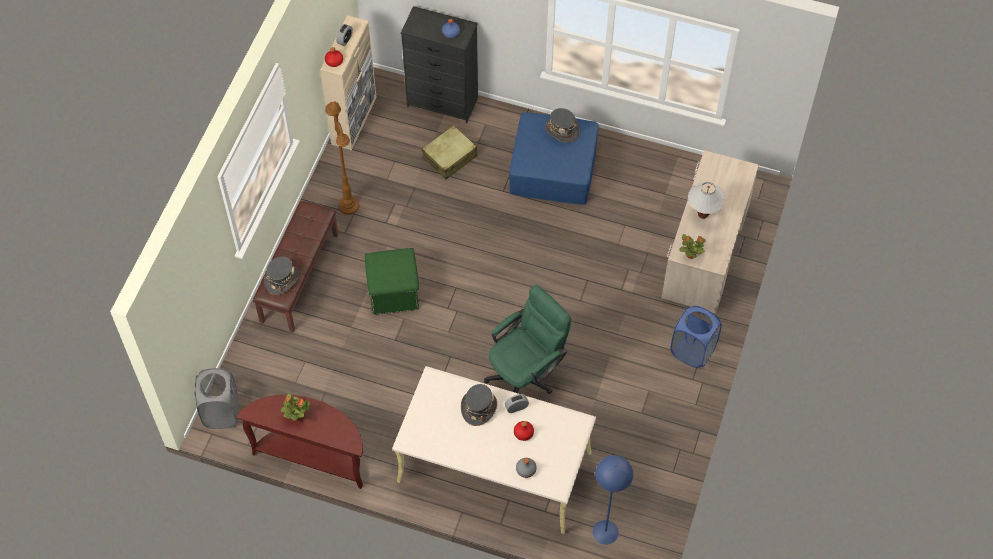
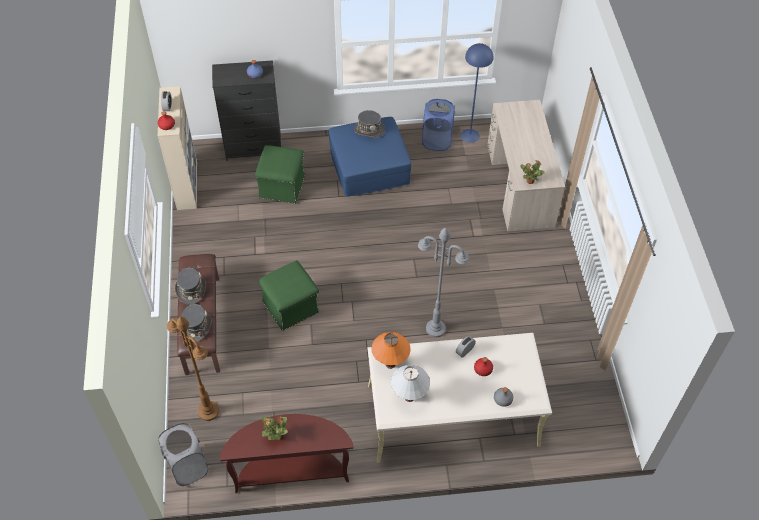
camera: 25 degrees left, 5 degrees down
brown floor lamp [325,101,359,215] -> brown floor lamp moved to [167,317,219,421]
beige suitcase [422,125,477,179] -> green ottoman [255,145,305,204]
grey hat [461,384,497,426] -> grey hat moved to [175,268,206,305]
green office chair [484,285,571,394] -> grey floor lamp [418,228,469,337]
blue floor lamp [593,455,633,545] -> blue floor lamp moved to [461,43,493,143]
blue laundry basket [670,306,722,368] -> blue laundry basket moved to [422,99,455,151]
white table lamp [688,182,726,219] -> white table lamp moved to [391,365,430,402]
none -> orange table lamp [371,332,411,369]

